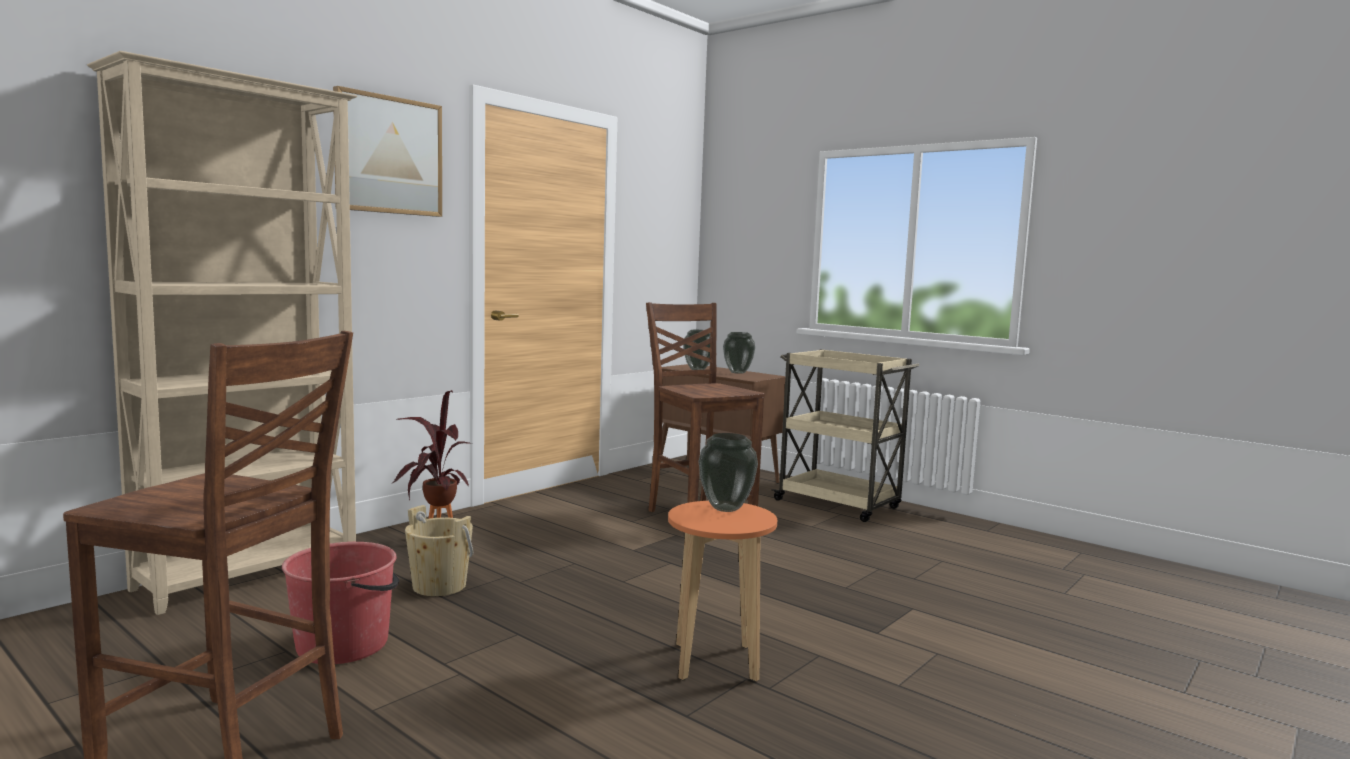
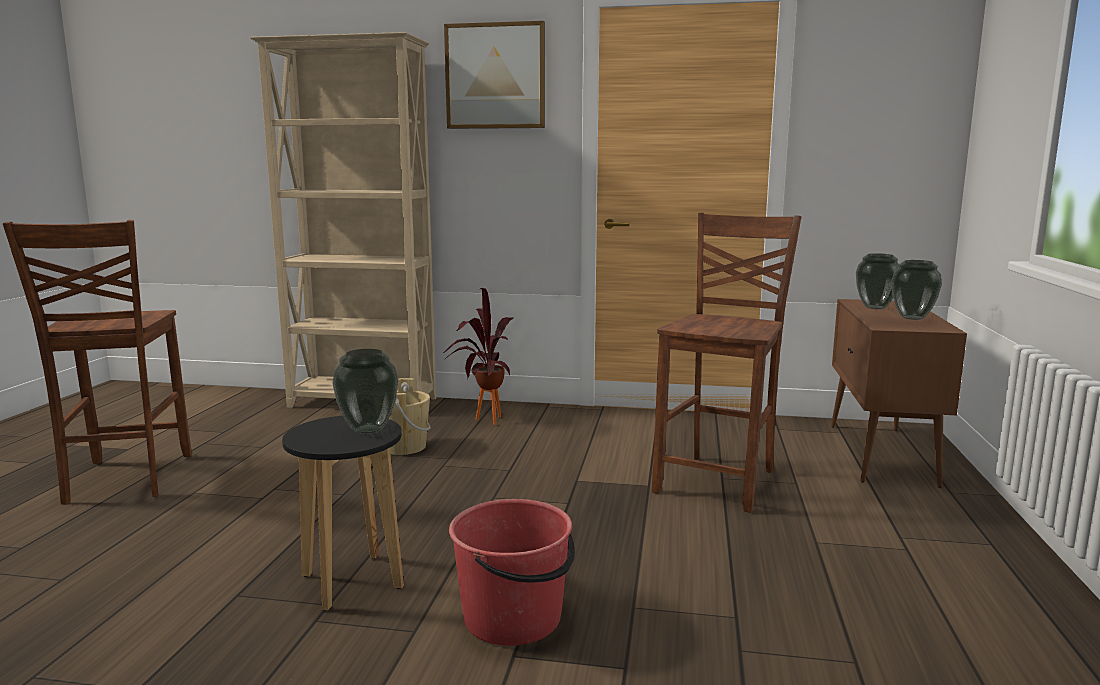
camera: 60 degrees right, 5 degrees up
red bucket [282,542,399,664] -> red bucket moved to [449,499,575,646]
orange stool [668,501,777,682] -> black stool [282,416,404,611]
beige cart [771,349,919,522] -> none

